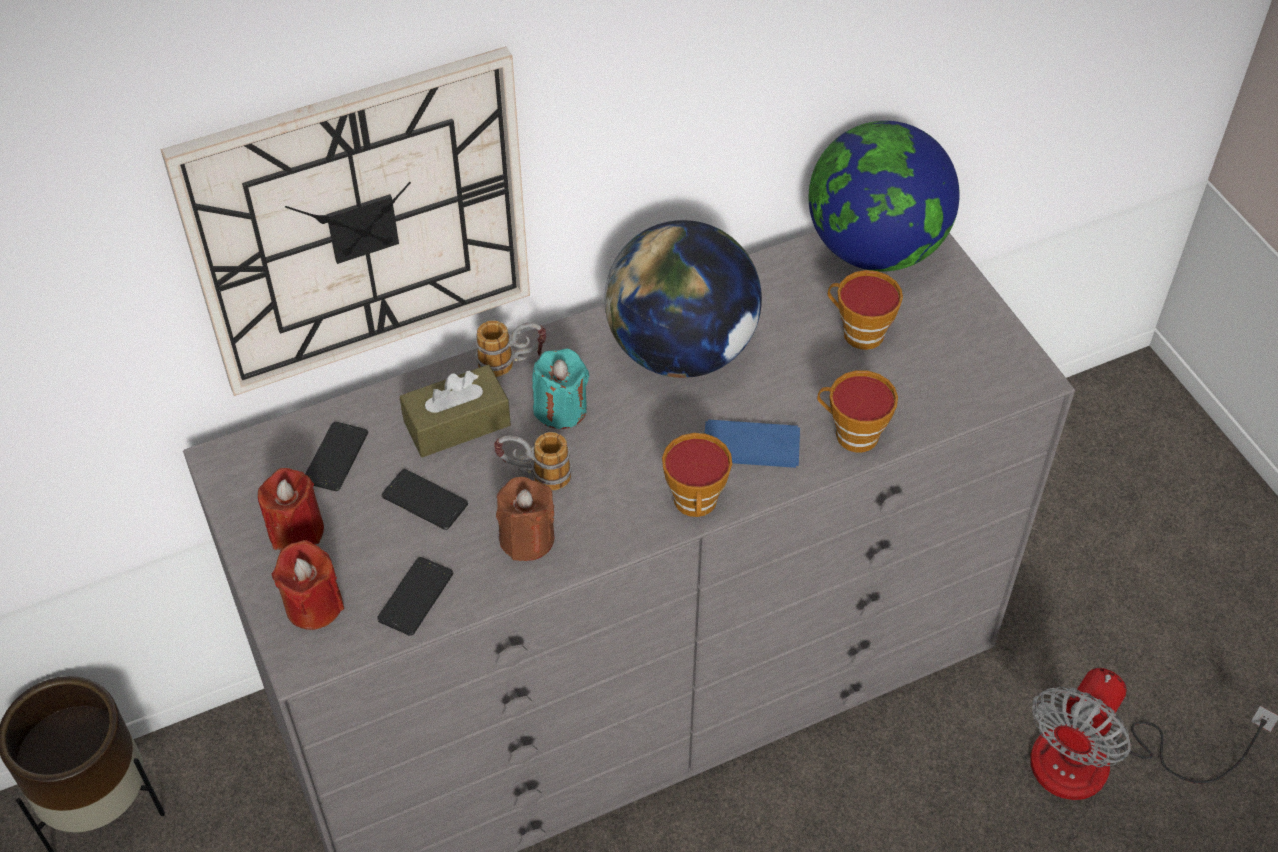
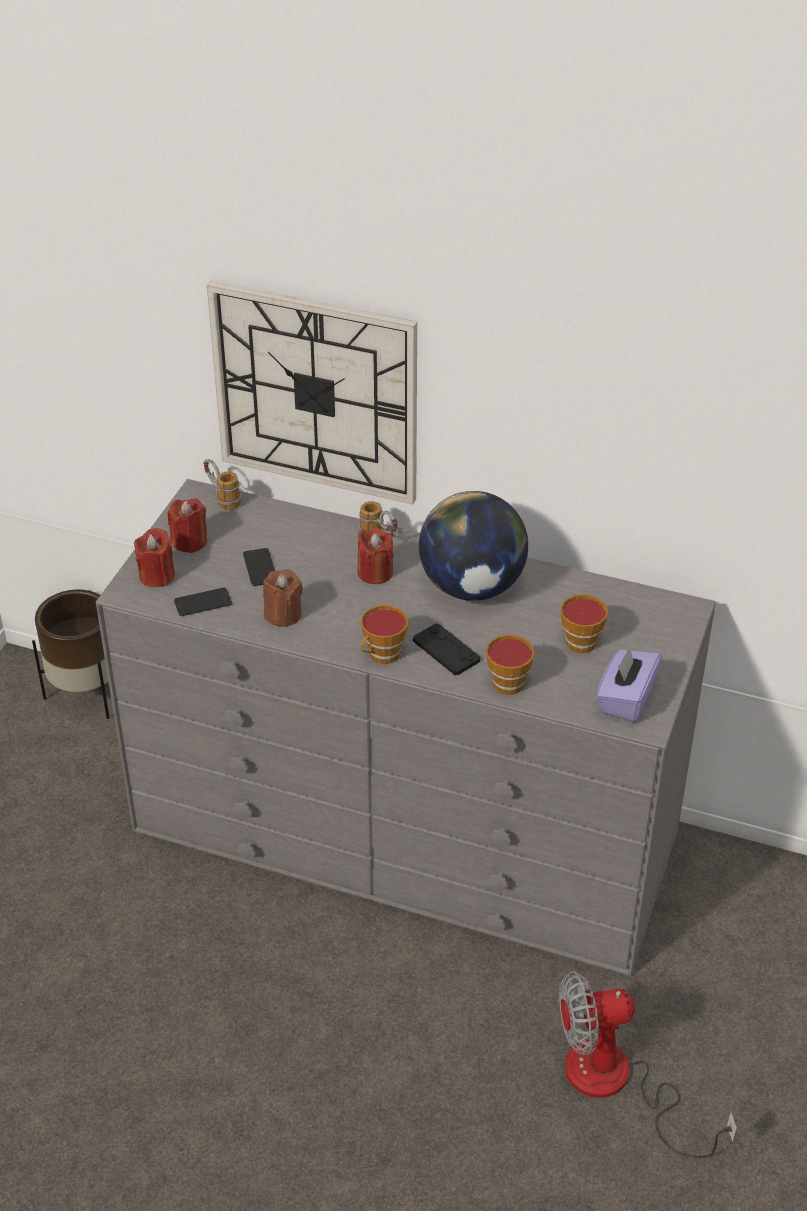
camera: 45 degrees right, 10 degrees down
phone [305,422,368,491] -> none
brown tissue box [399,365,511,457] -> none
mug [494,432,572,490] -> mug moved to [203,459,241,510]
turquoise candle [532,349,589,429] -> red candle [357,528,394,584]
blue game controller [705,420,800,468] -> black game controller [413,623,480,676]
globe [809,121,960,271] -> none
none -> purple tissue box [596,646,662,722]

